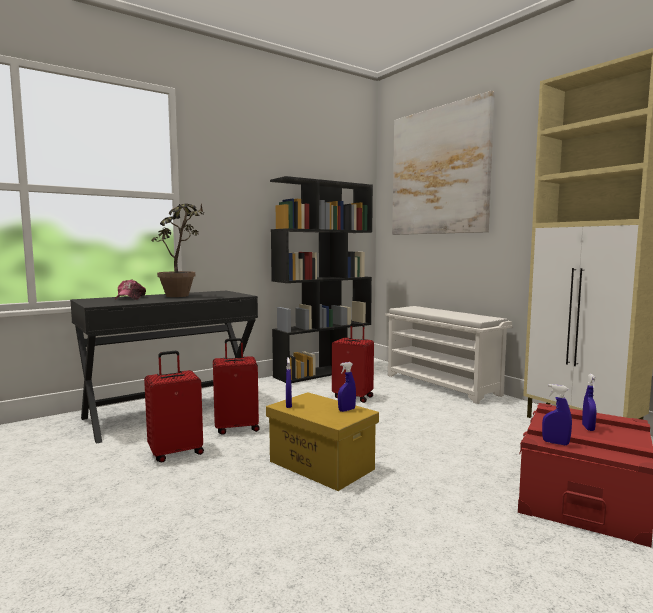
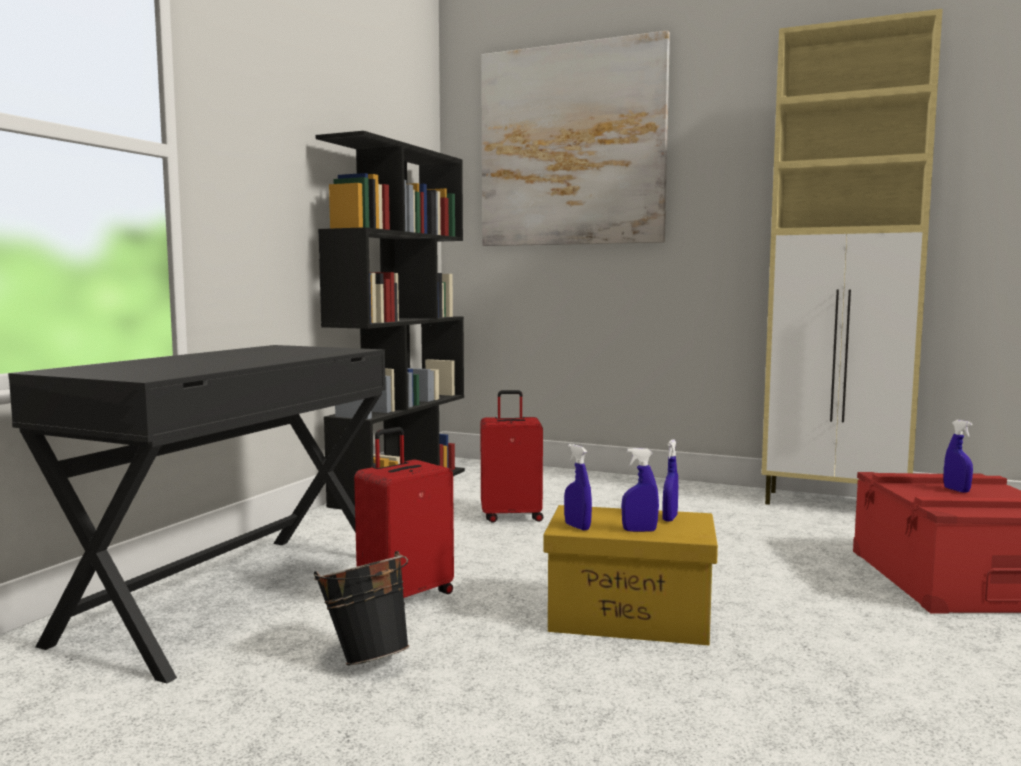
camera: 30 degrees left, 0 degrees up
cap [115,279,146,300] -> none
red suitcase [144,351,204,463] -> black bucket [314,551,410,665]
potted plant [151,204,204,297] -> none
white shoe rack [385,306,512,404] -> none
blue spray bottle [542,384,572,445] -> blue spray bottle moved to [621,448,659,532]

